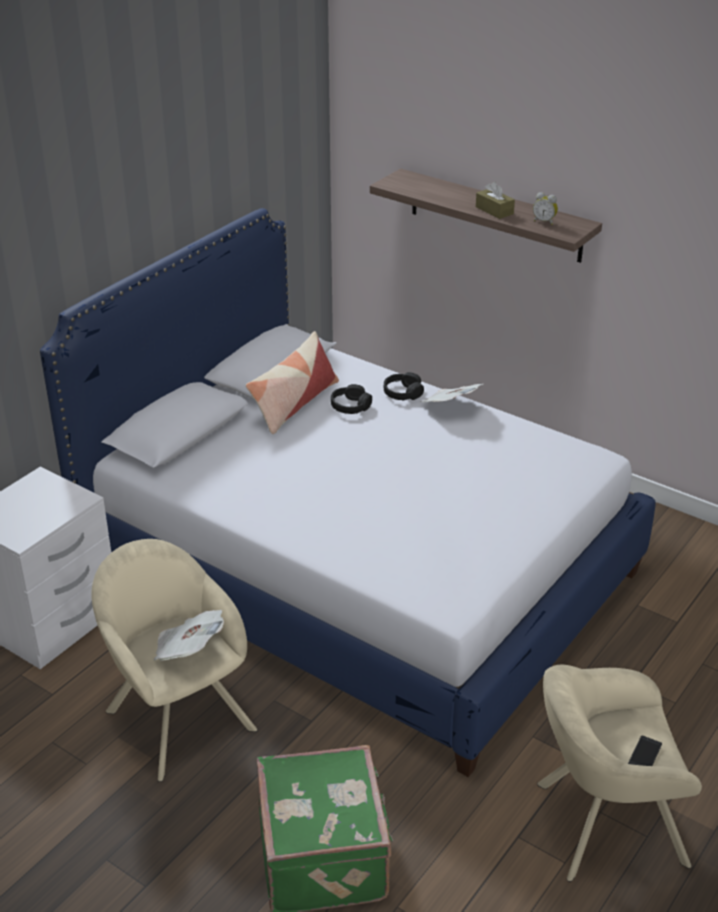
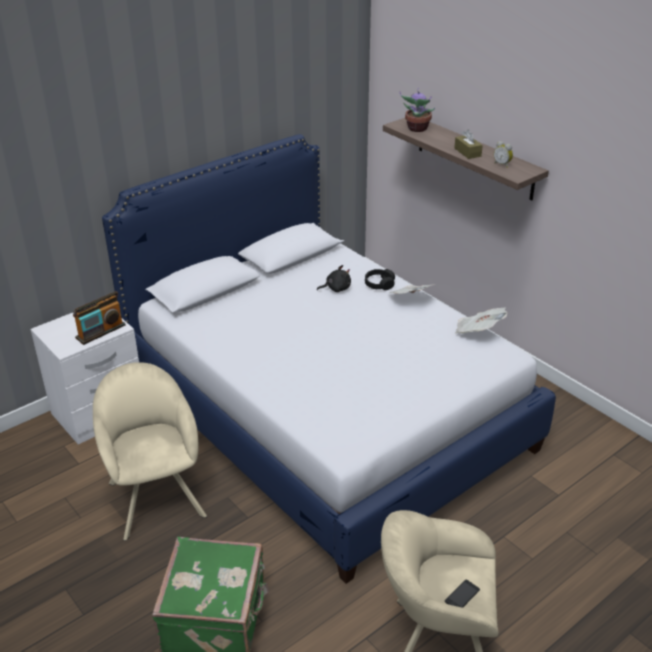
camera: 15 degrees right, 0 degrees up
newspaper [154,610,224,661] -> newspaper moved to [455,307,508,333]
pillow [246,331,339,434] -> none
black headphones [331,384,372,414] -> black plush toy [317,265,351,292]
none -> radio [73,291,126,345]
none -> potted plant [399,88,436,132]

